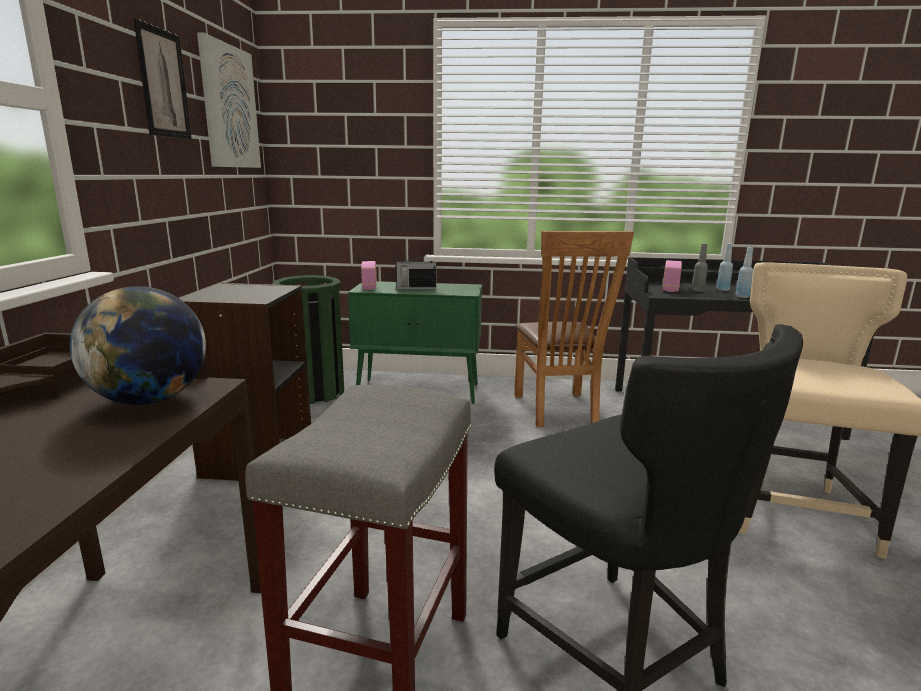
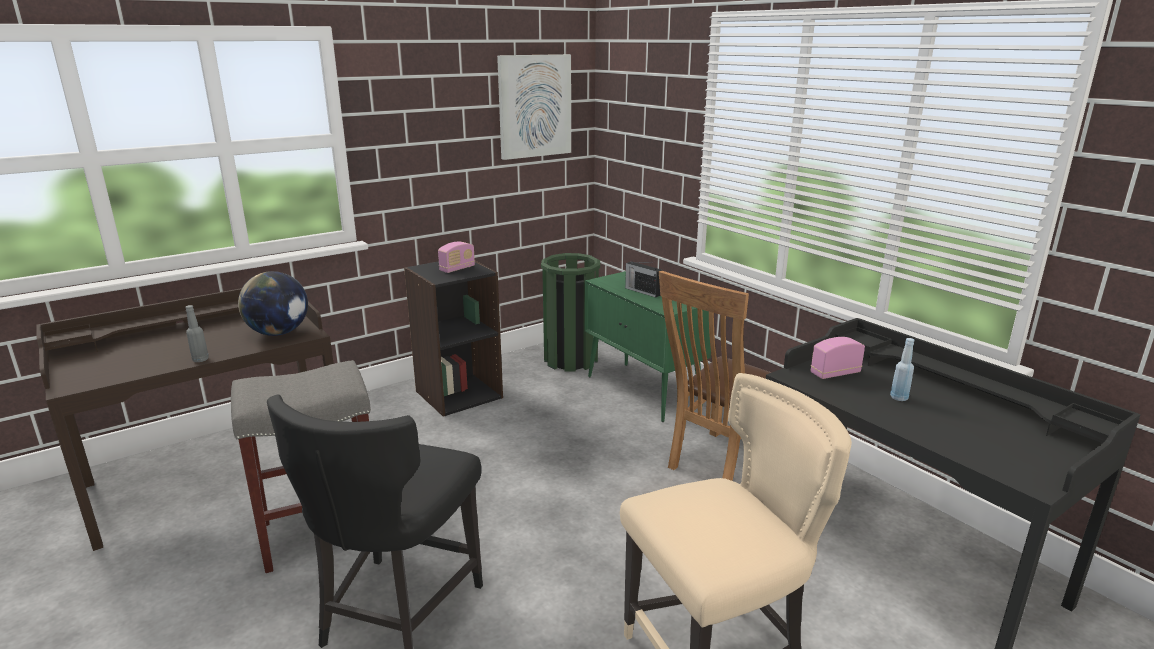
camera: 50 degrees right, 5 degrees up
picture [134,18,192,139] -> none
radio [361,261,377,290] -> radio moved to [438,242,475,273]
grey bottle [691,243,708,292] -> grey bottle moved to [185,305,209,362]
blue bottle [735,247,753,298] -> none

